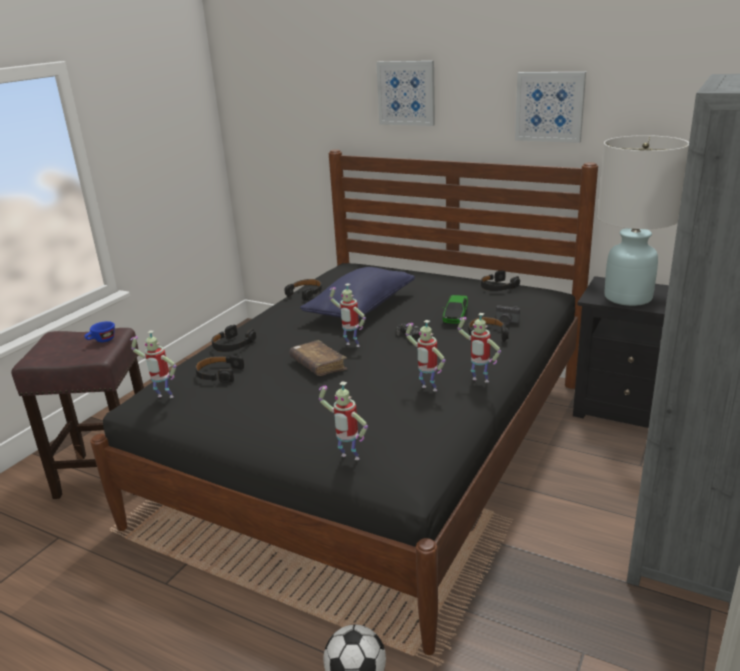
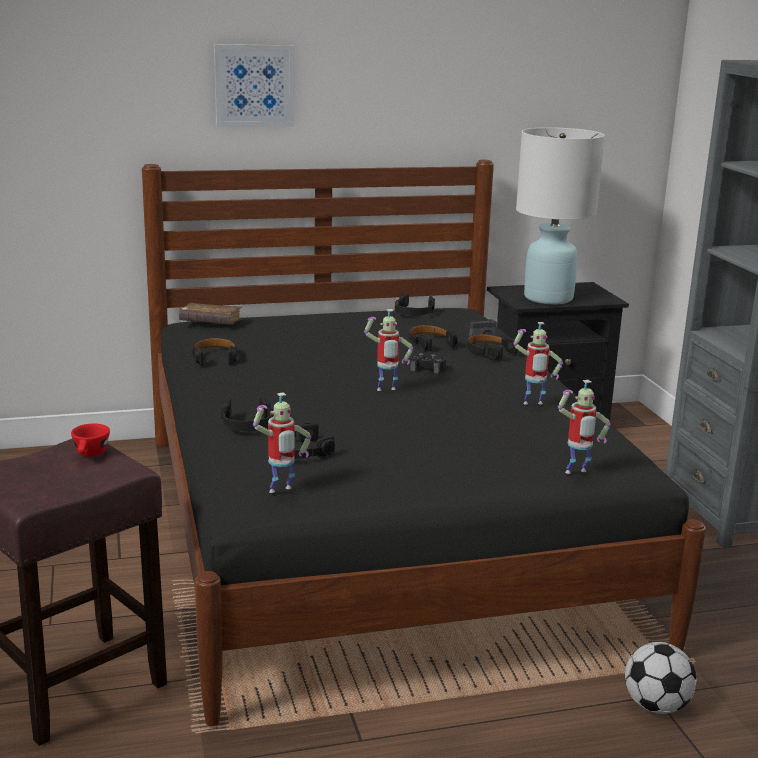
camera: 45 degrees left, 5 degrees down
blue cup [84,321,115,342] -> red cup [71,424,110,456]
brown book [289,340,348,376] -> brown book moved to [179,303,243,325]
blue pillow [300,267,415,319] -> none
toy car [443,295,468,324] -> black headphones [408,325,458,351]
toy robot [458,313,501,383] -> none
picture [515,72,586,143] -> none

